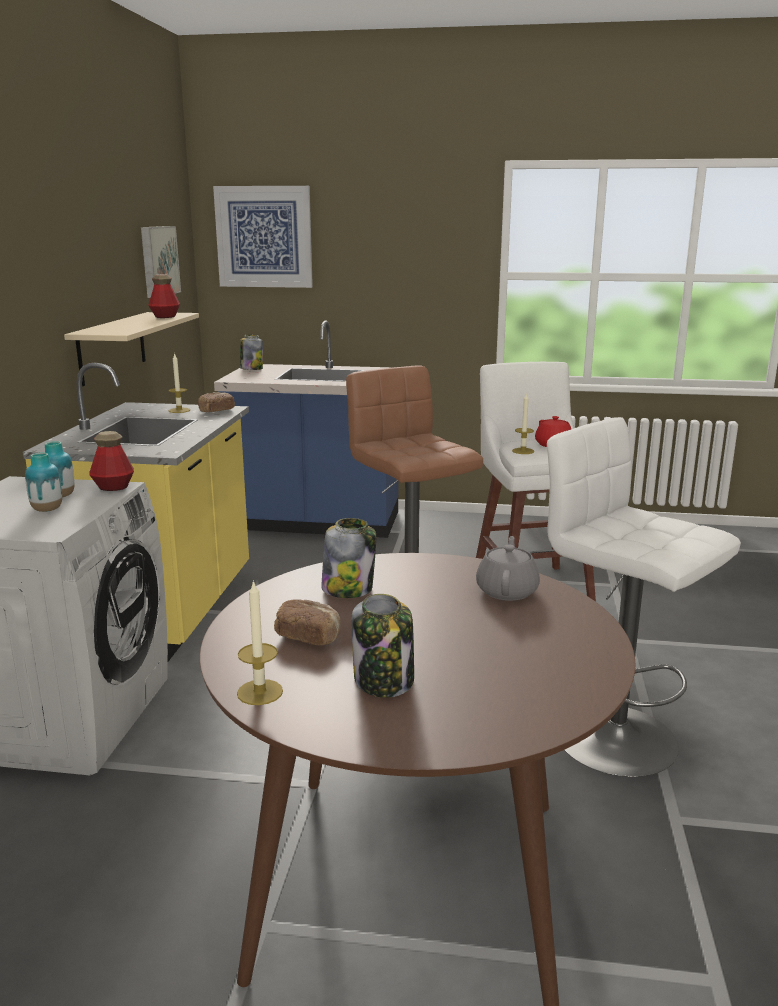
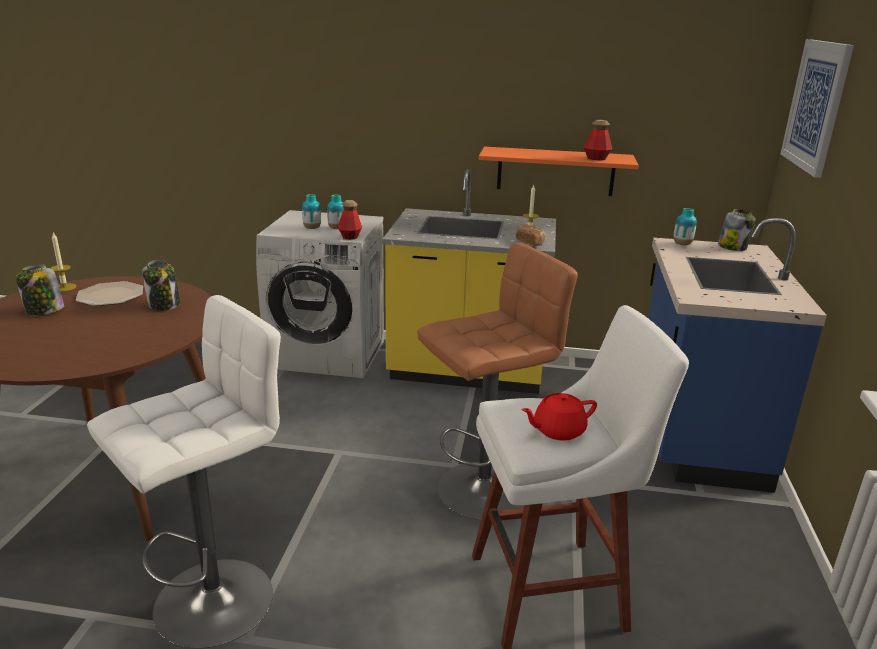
camera: 90 degrees right, 5 degrees up
beige shelf [64,312,199,386] -> orange shelf [479,146,638,196]
picture [141,226,181,298] -> none
bread [274,599,341,645] -> plate [76,281,143,306]
grey teapot [476,536,540,601] -> none
candle [512,393,534,454] -> none
none -> vase [674,208,697,245]

